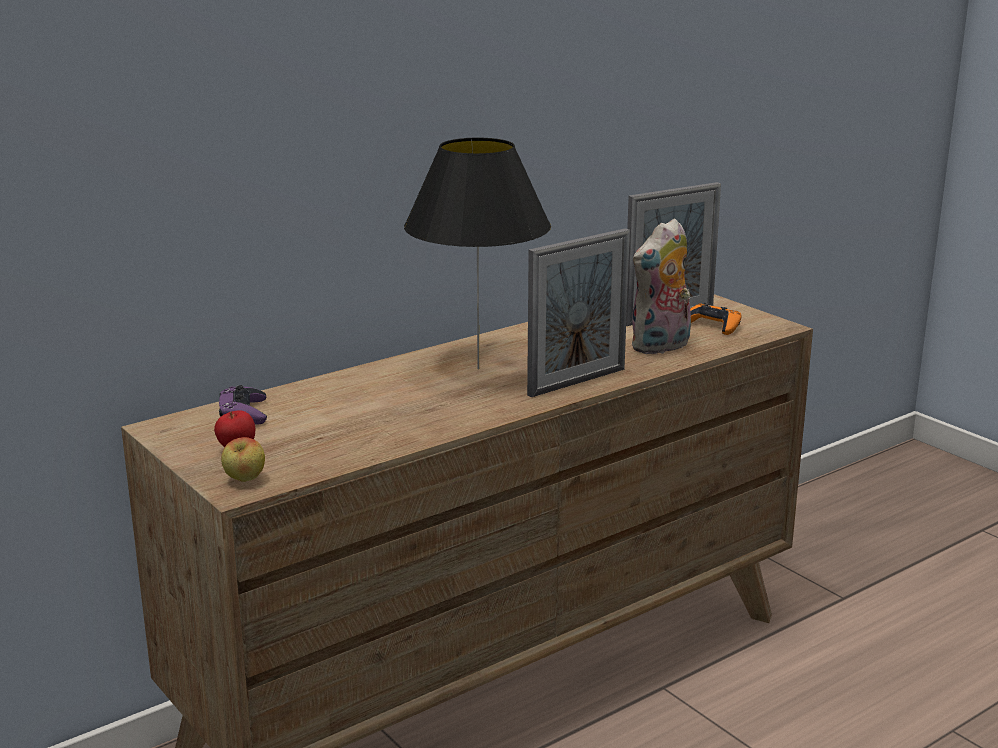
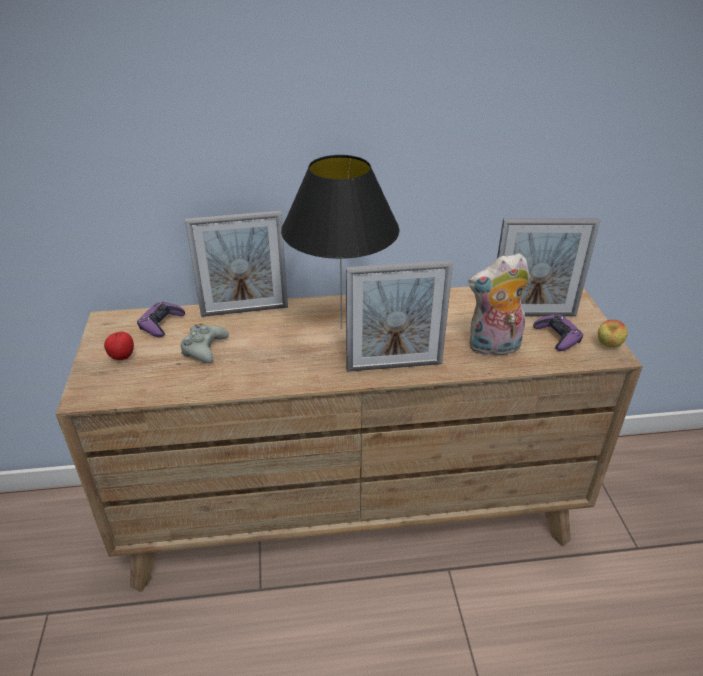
camera: 30 degrees right, 15 degrees up
apple [221,437,265,482] -> apple moved to [598,320,628,348]
orange game controller [690,303,742,335] -> purple game controller [533,314,583,351]
none -> grey game controller [181,324,229,363]
none -> picture frame [185,211,288,317]

